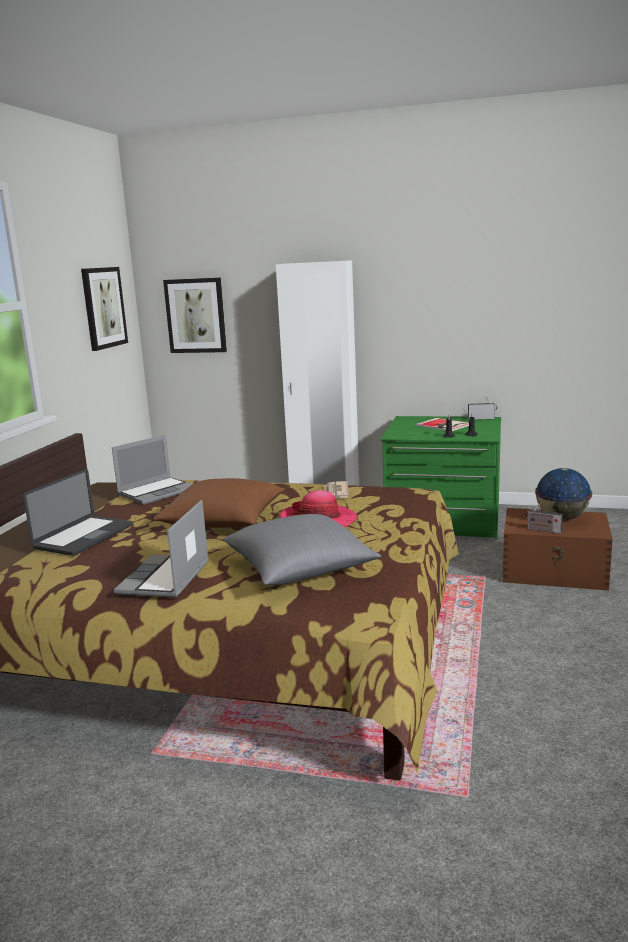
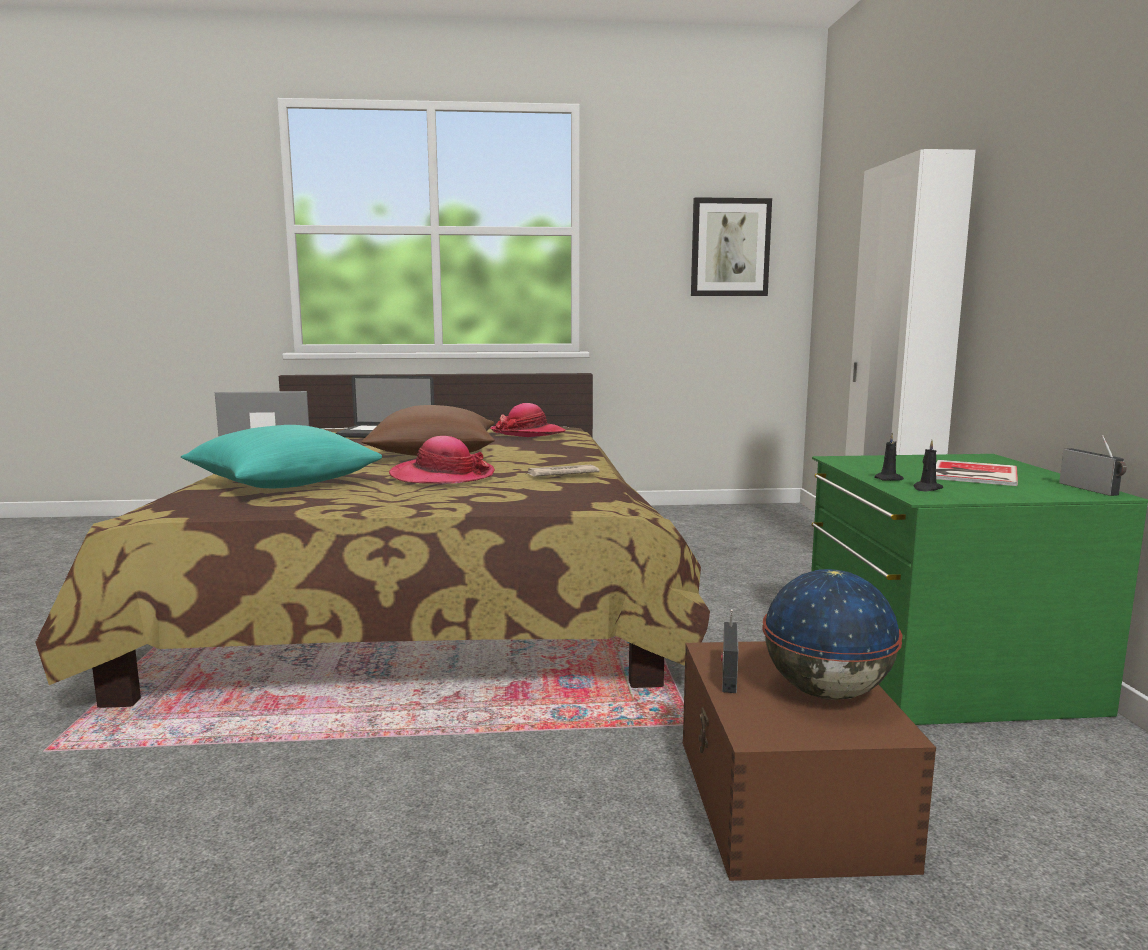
camera: 70 degrees right, 5 degrees down
laptop [112,435,192,505] -> hat [490,403,566,437]
picture [163,277,227,353] -> none
grey pillow [223,514,381,585] -> turquoise pillow [181,425,382,488]

